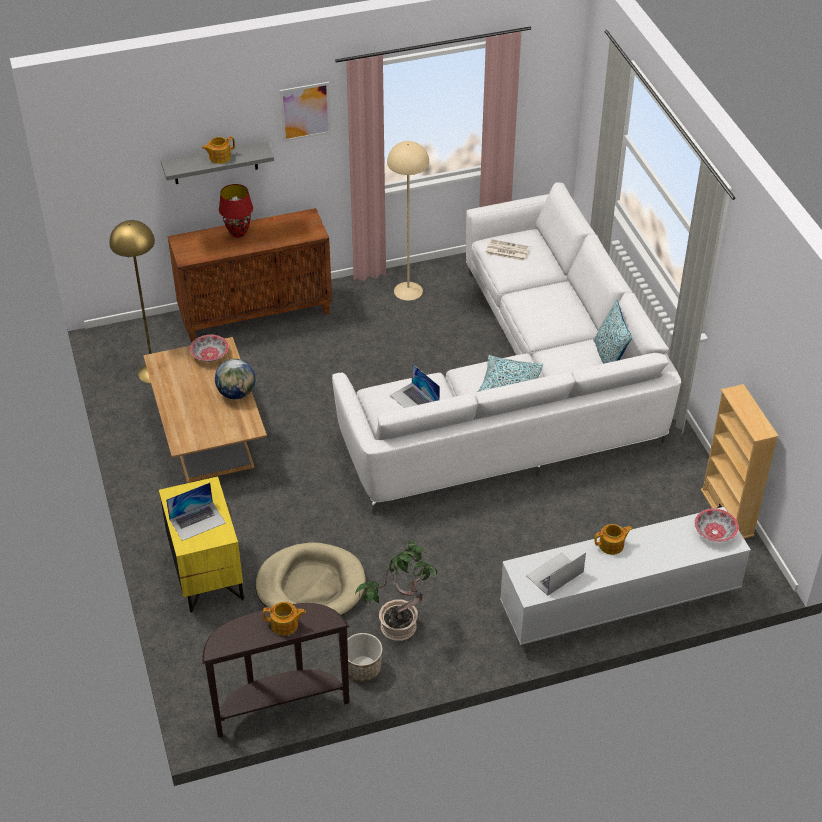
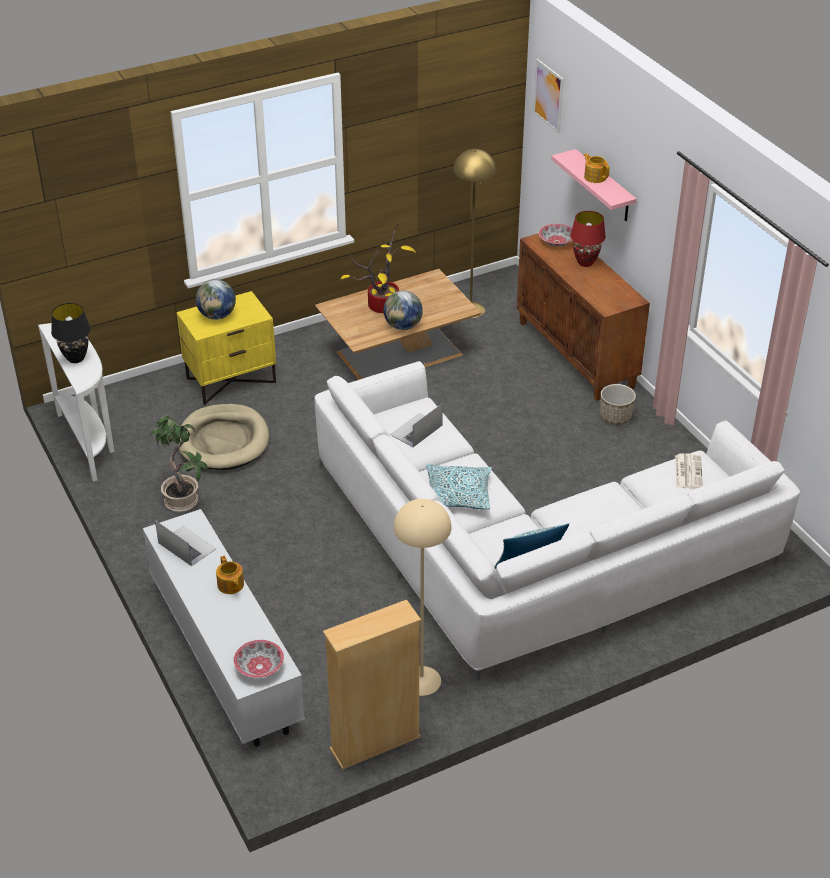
camera: 80 degrees right, 5 degrees down
grey shelf [161,141,274,184] -> pink shelf [551,149,637,221]
laptop [166,482,226,541] -> globe [196,279,236,320]
bowl [190,335,229,362] -> bowl moved to [539,224,573,246]
brown console table [202,603,349,738] -> white console table [38,323,114,482]
teapot [263,602,306,635] -> black table lamp [51,303,91,363]
picture [279,82,331,142] -> picture moved to [533,59,564,133]
planter [347,633,382,682] -> planter moved to [600,384,636,425]
beige floor lamp [387,141,429,301] -> beige floor lamp moved to [394,499,451,696]
none -> potted plant [341,222,416,313]

